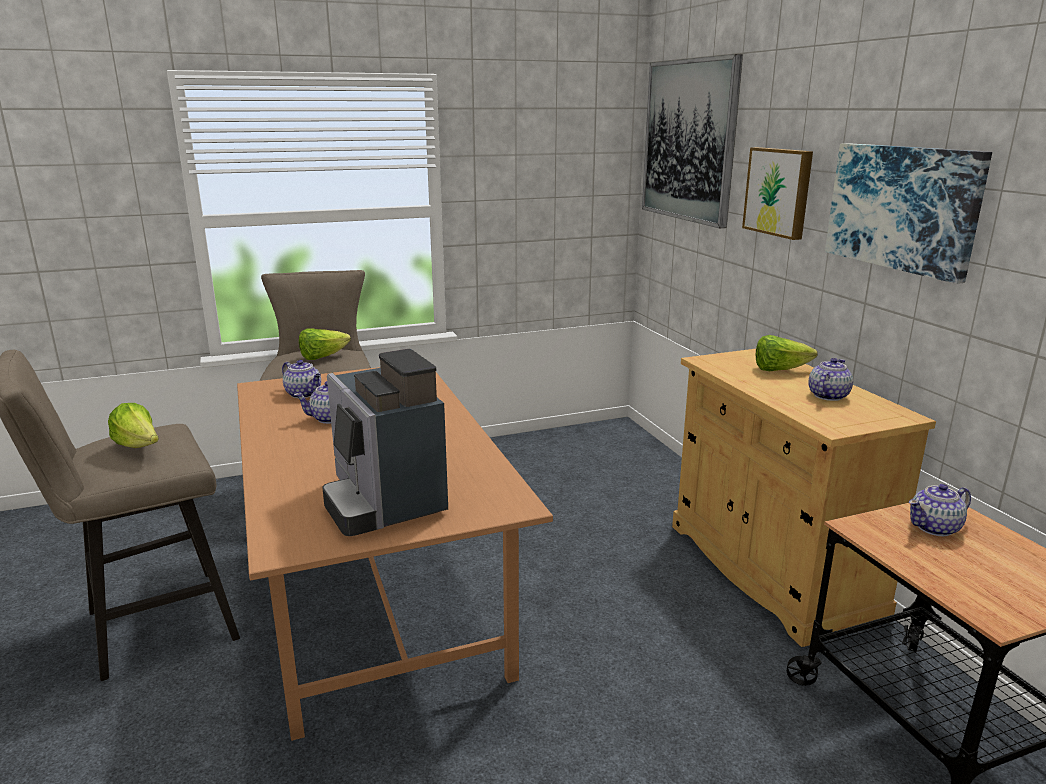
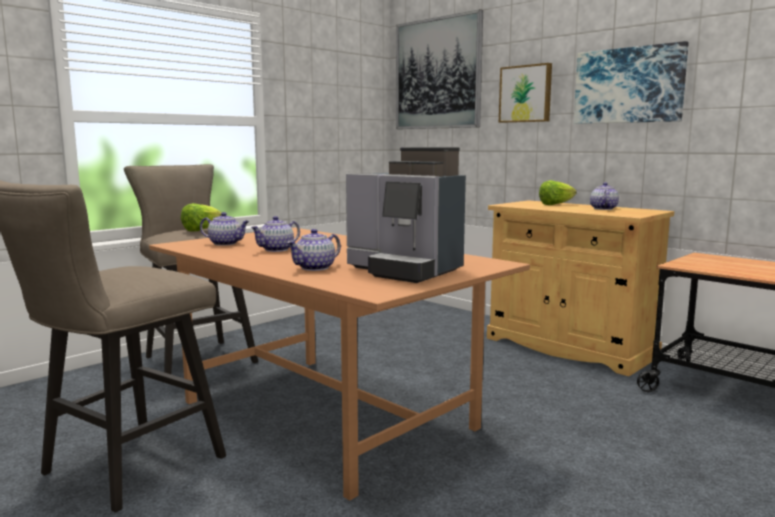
camera: 25 degrees left, 10 degrees down
lettuce [108,403,159,448] -> none
teapot [909,484,971,536] -> teapot moved to [286,229,341,271]

